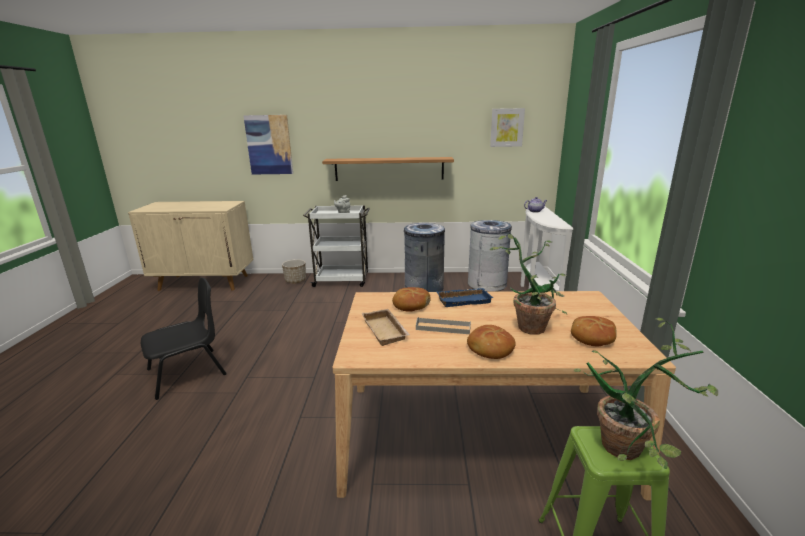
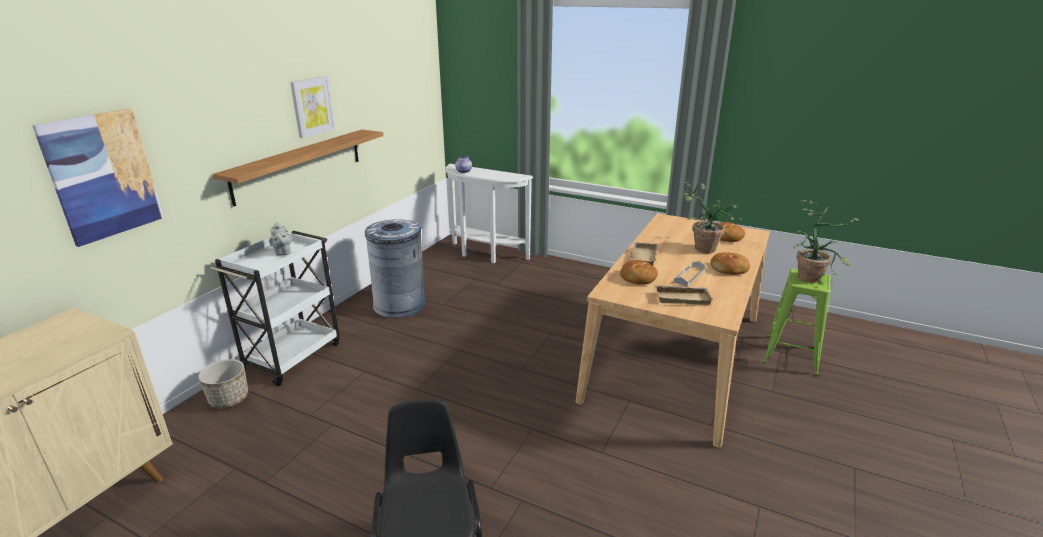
camera: 65 degrees left, 5 degrees up
blue tray [436,288,493,307] -> beige tray [630,242,657,265]
grey trash can [468,220,512,292] -> none
picture [490,108,525,147] -> picture moved to [290,76,335,138]

